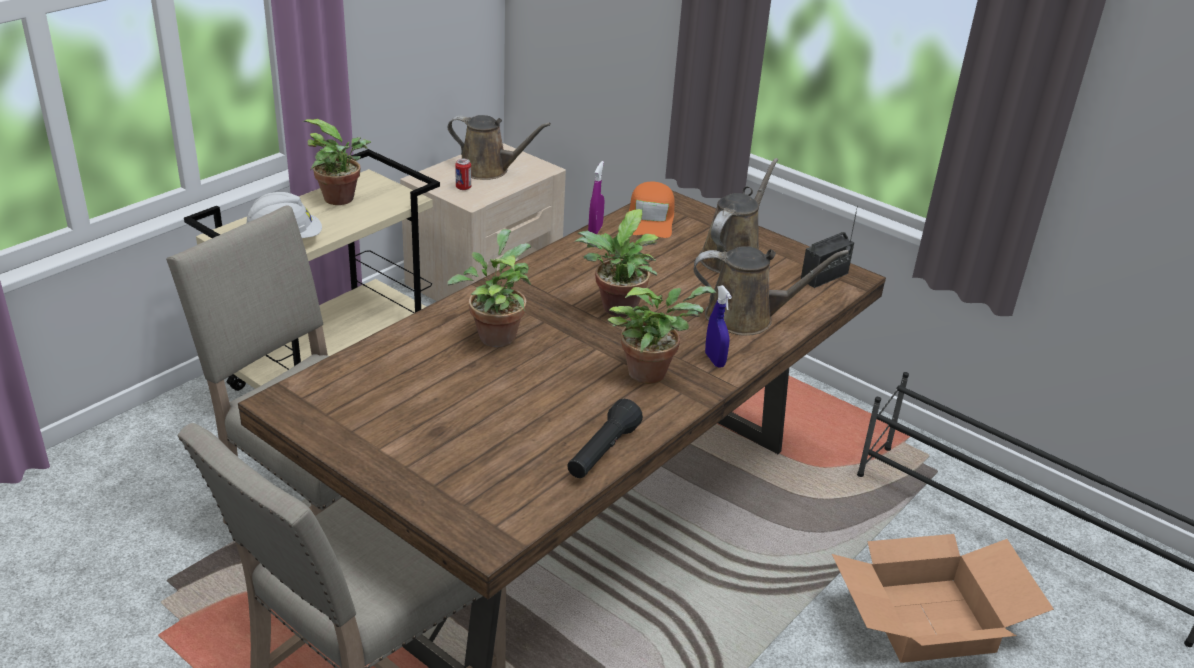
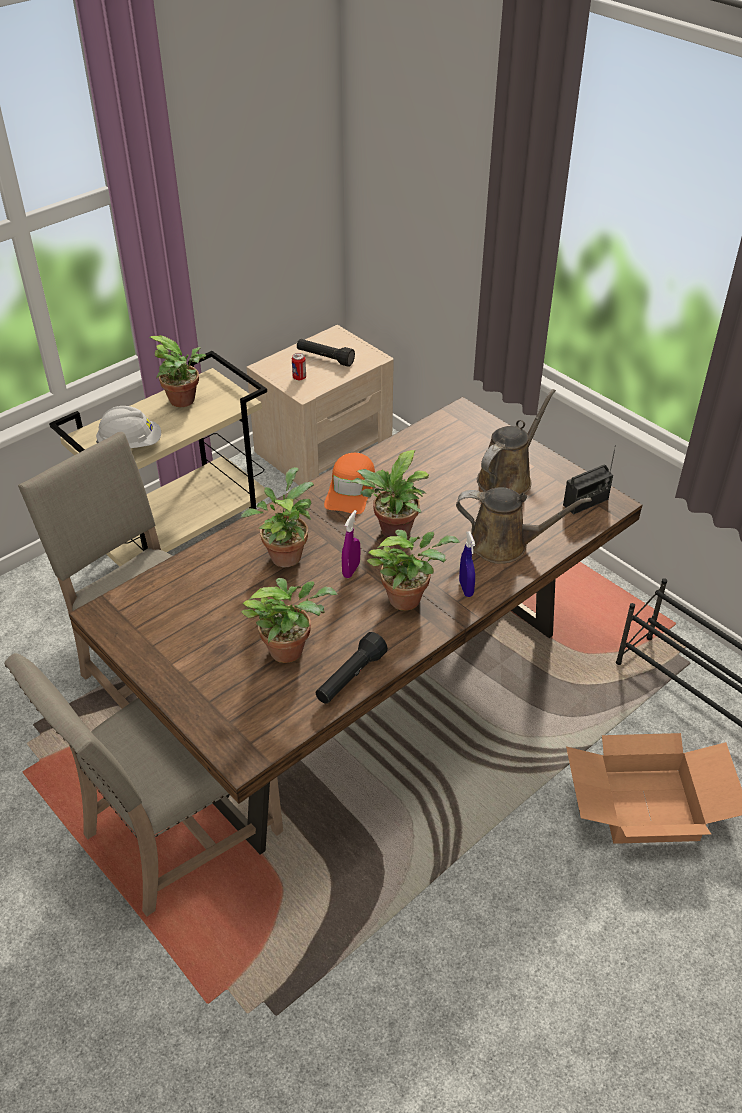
camera: 10 degrees right, 10 degrees up
brown watering can [447,115,551,180] -> black flashlight [297,339,355,367]
purple spray bottle [588,161,604,234] -> purple spray bottle moved to [342,510,360,578]
orange cap [629,182,675,238] -> orange cap moved to [324,453,375,514]
none -> potted plant [241,578,338,663]

